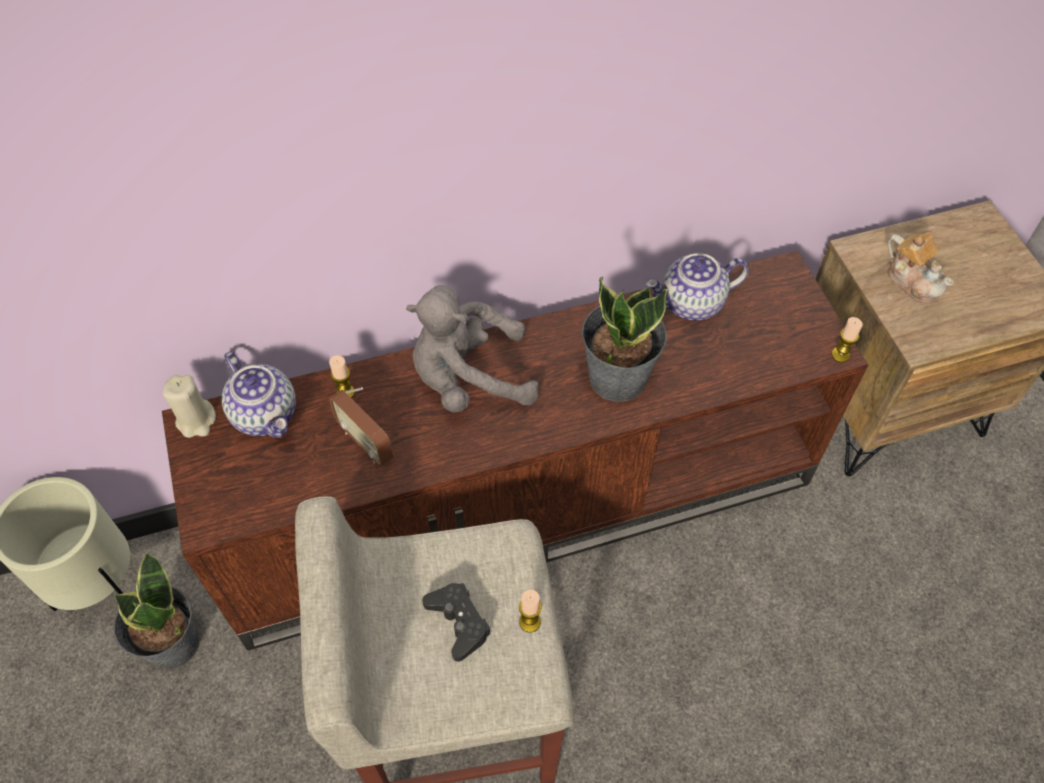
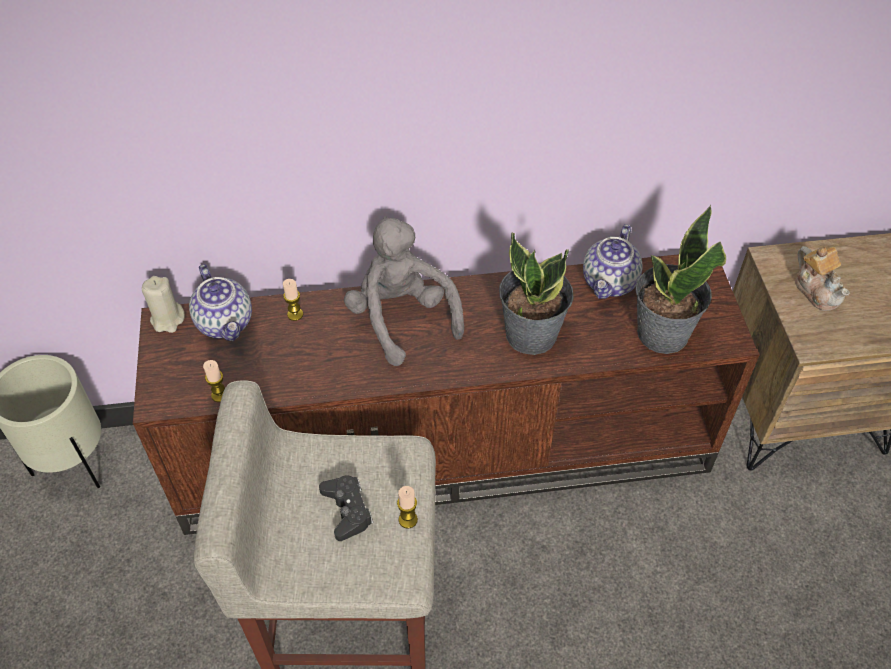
camera: 10 degrees right, 5 degrees down
potted plant [114,552,200,669] -> potted plant moved to [636,205,726,354]
radio [329,387,393,467] -> none
grey plush toy [406,285,539,412] -> grey plush toy turned 60 degrees clockwise [344,216,464,366]
teapot [646,253,749,321] -> teapot turned 60 degrees counterclockwise [583,224,643,299]
candle [831,317,863,362] -> candle moved to [203,360,225,402]

